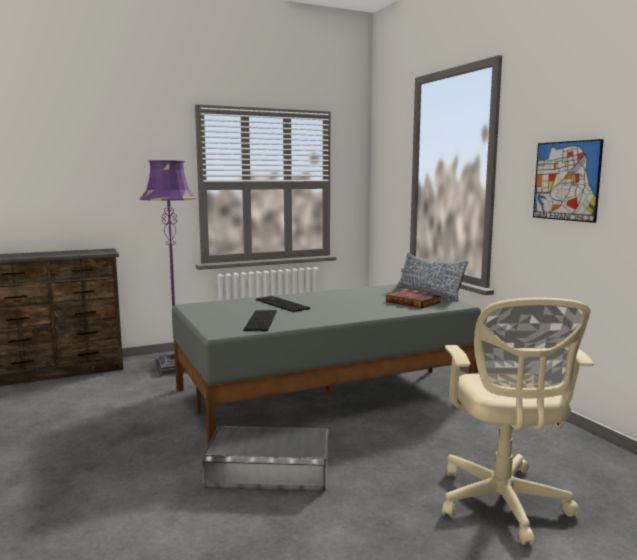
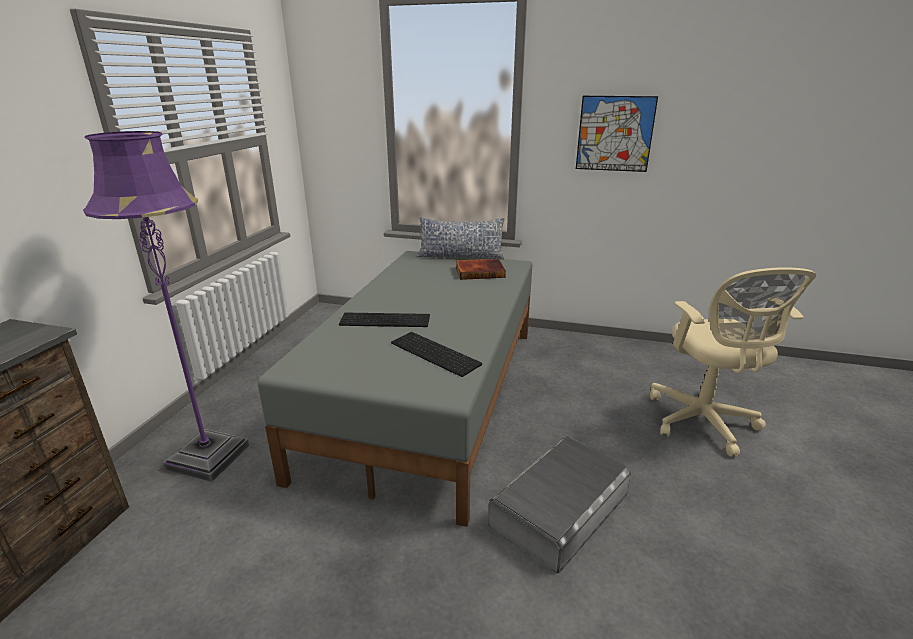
camera: 50 degrees left, 15 degrees up
beige office chair [442,297,594,545] -> beige office chair turned 45 degrees clockwise [650,267,816,457]

